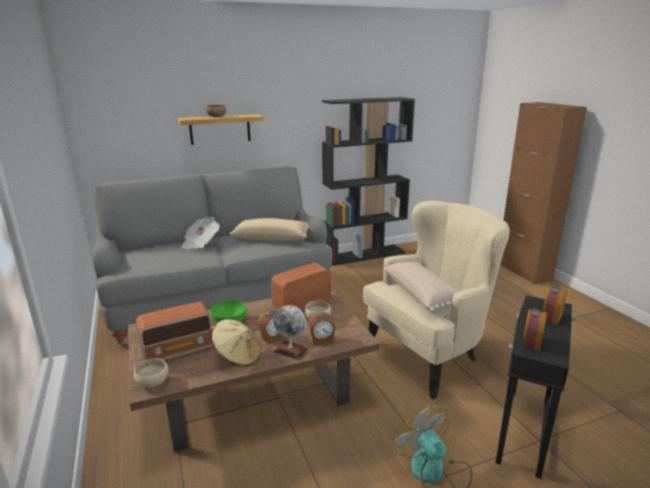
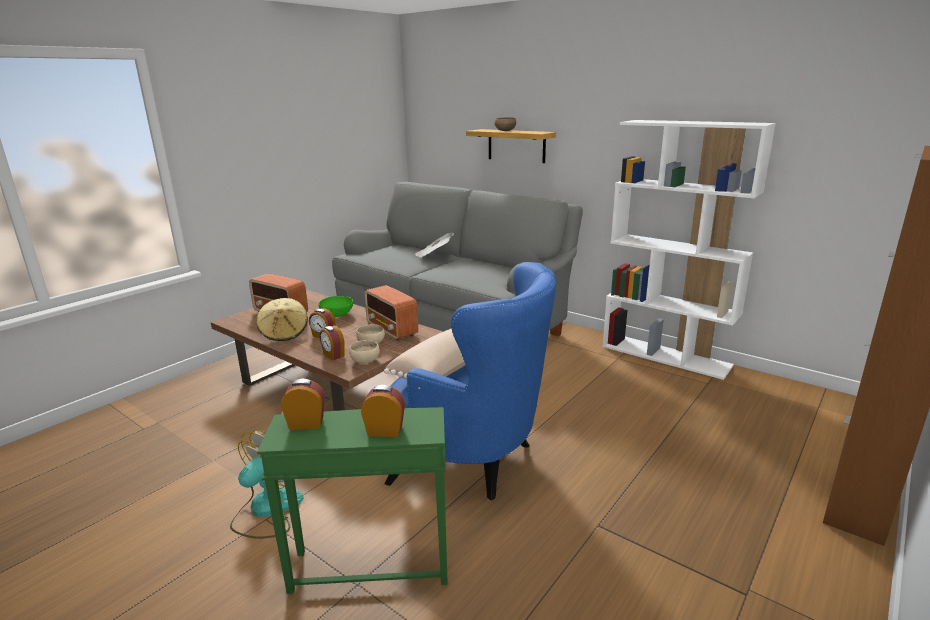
camera: 60 degrees right, 0 degrees up
beige bowl [134,359,168,387] -> beige bowl moved to [349,340,380,364]
beige pillow [230,218,309,241] -> none
radio [271,263,331,310] -> radio turned 150 degrees counterclockwise [364,285,418,341]
globe [274,305,308,360] -> none
black bookcase [322,97,415,266] -> white bookcase [602,120,776,380]
beige armchair [363,201,510,399] -> blue armchair [385,262,556,501]
black side table [496,295,572,479] -> green side table [257,407,448,594]

